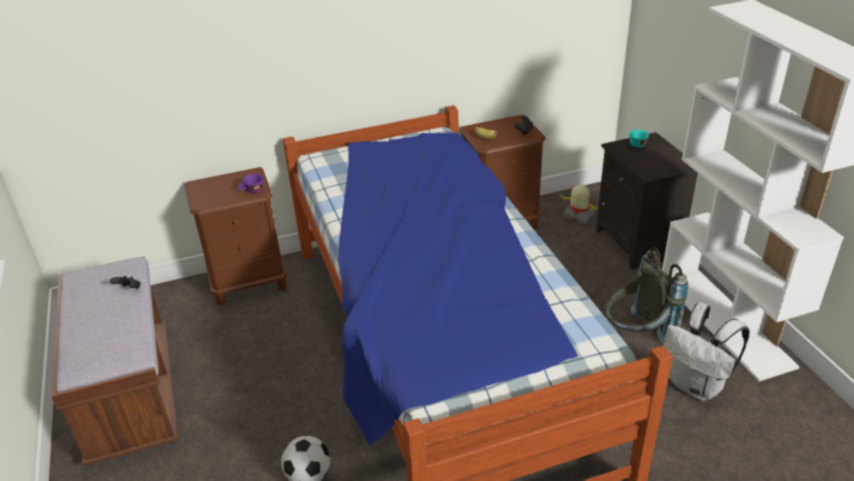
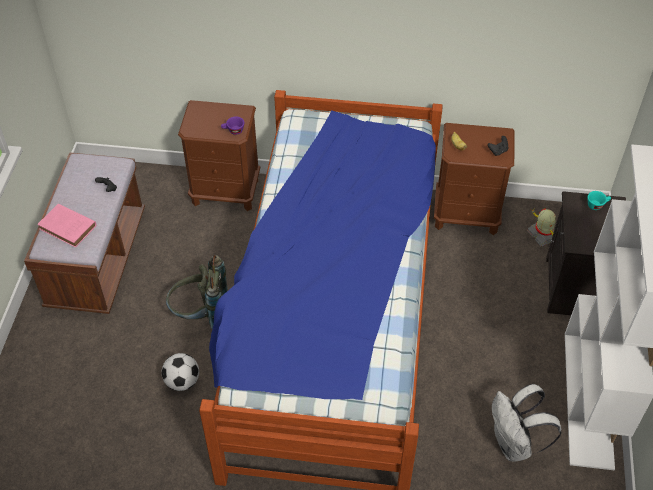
camera: 25 degrees right, 15 degrees up
grey backpack [606,247,688,342] -> grey backpack moved to [166,255,228,329]
none -> pink book [37,204,96,248]

